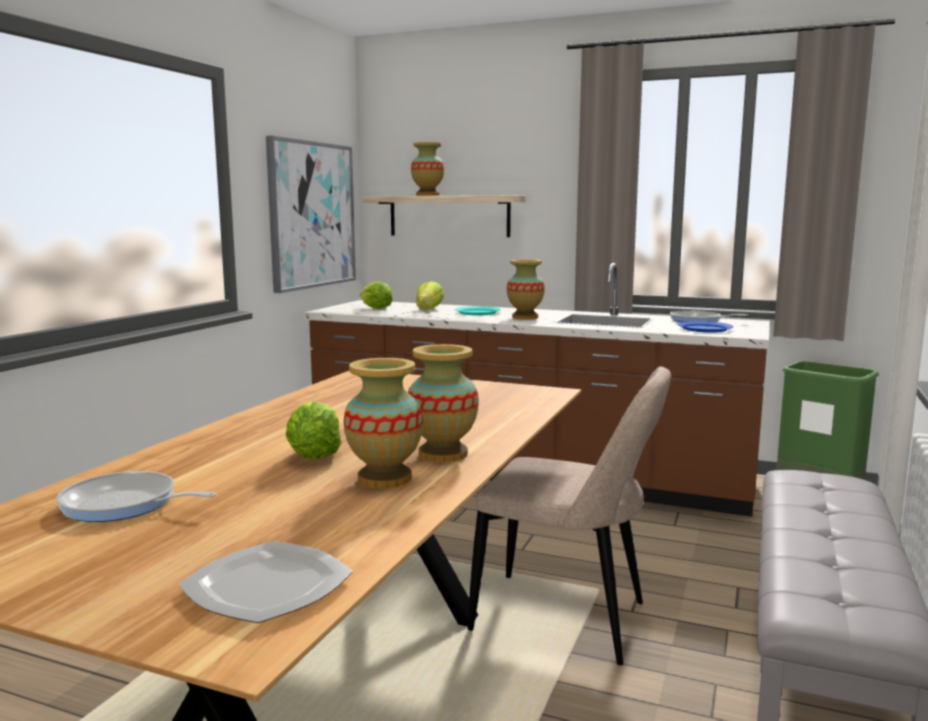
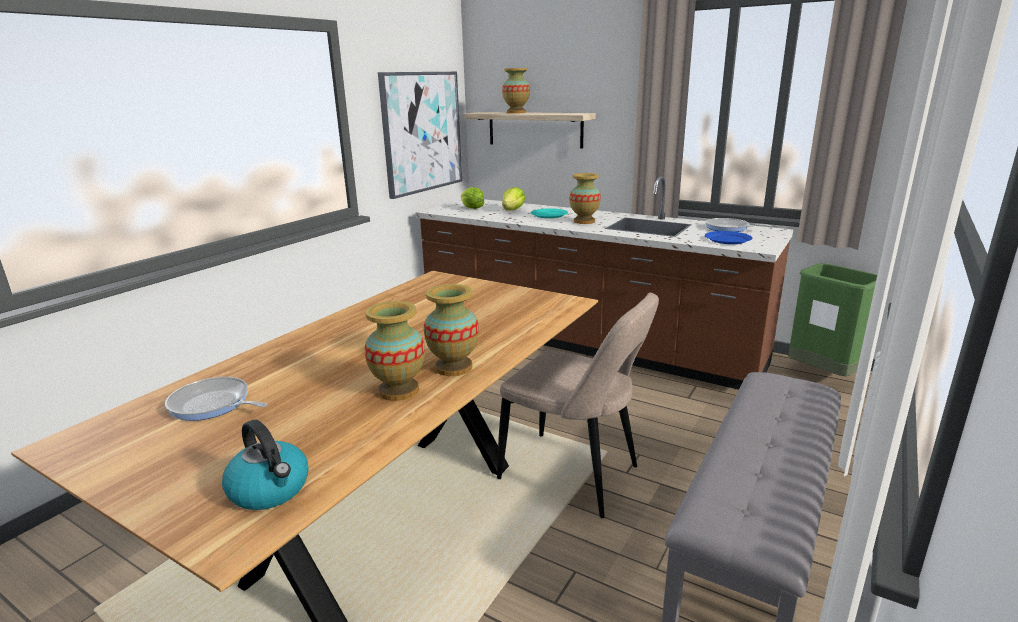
camera: 10 degrees right, 10 degrees up
plate [179,541,353,623] -> kettle [222,419,309,510]
lettuce [286,401,342,459] -> none

